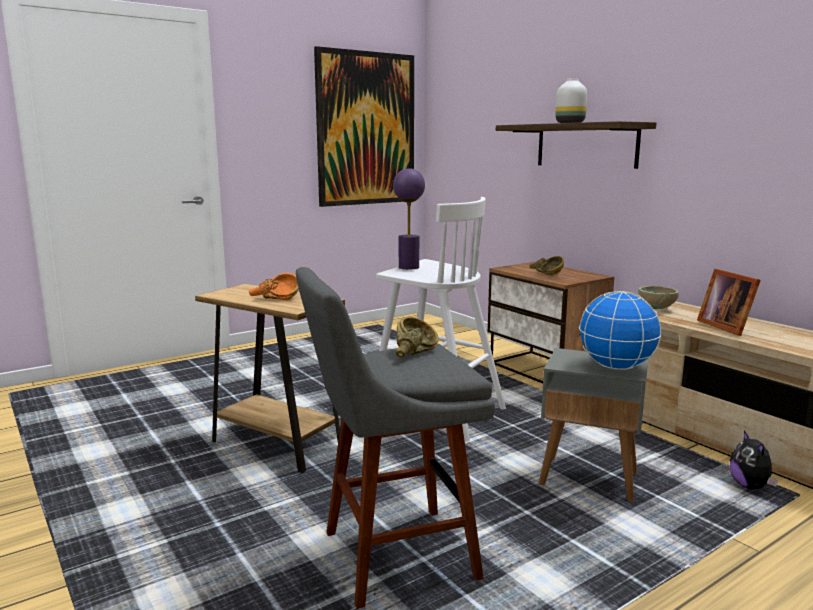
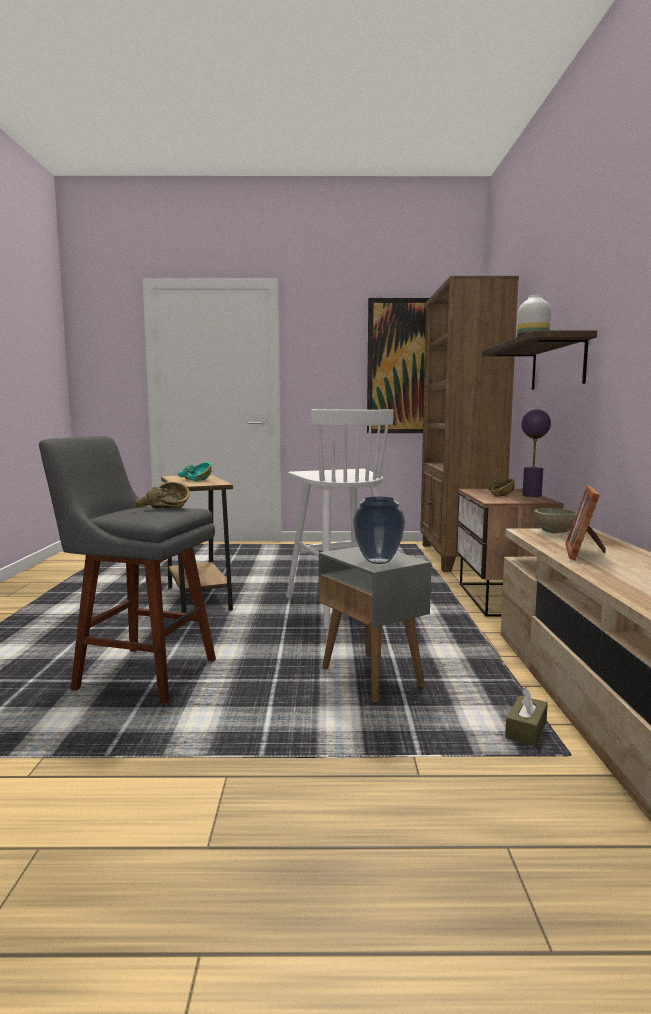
camera: 35 degrees right, 5 degrees down
orange bowl [249,273,299,300] -> turquoise bowl [178,462,212,482]
purple table lamp [393,168,425,269] -> purple table lamp moved to [521,409,551,497]
globe [579,291,662,370] -> vase [353,497,405,564]
plush toy [730,430,778,489] -> brown tissue box [505,687,548,746]
none -> brown bookcase [420,276,519,572]

